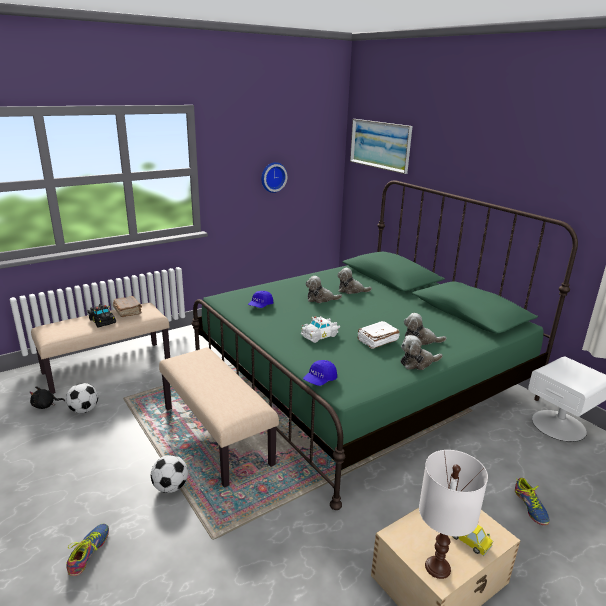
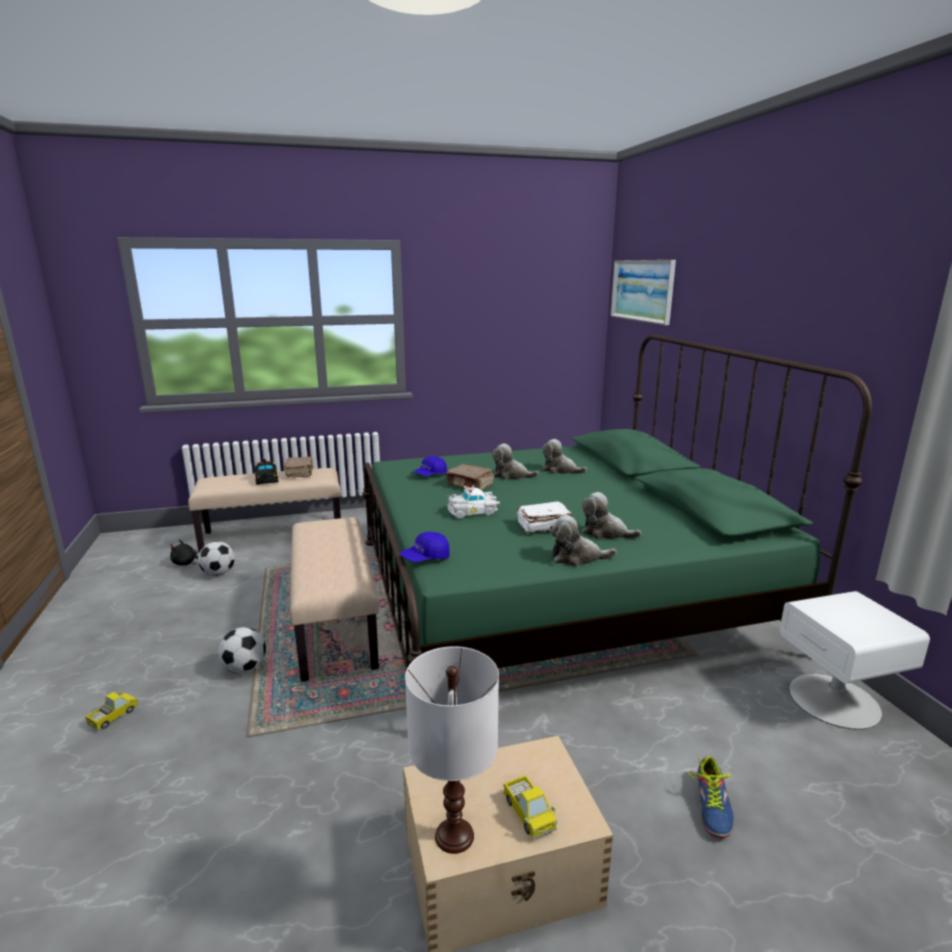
camera: 20 degrees right, 5 degrees down
shoe [66,524,109,576] -> toy truck [85,692,139,731]
wall clock [261,162,287,193] -> none
none -> brown book [445,464,494,490]

